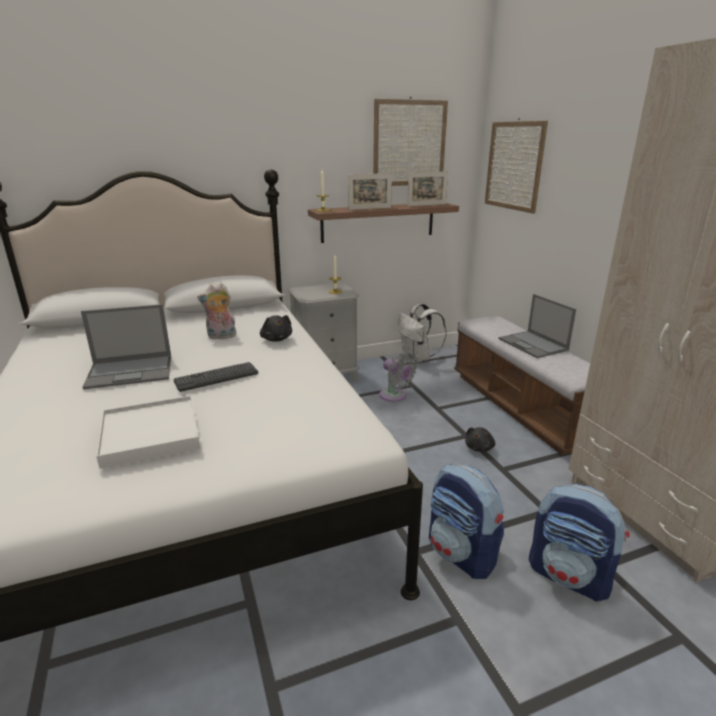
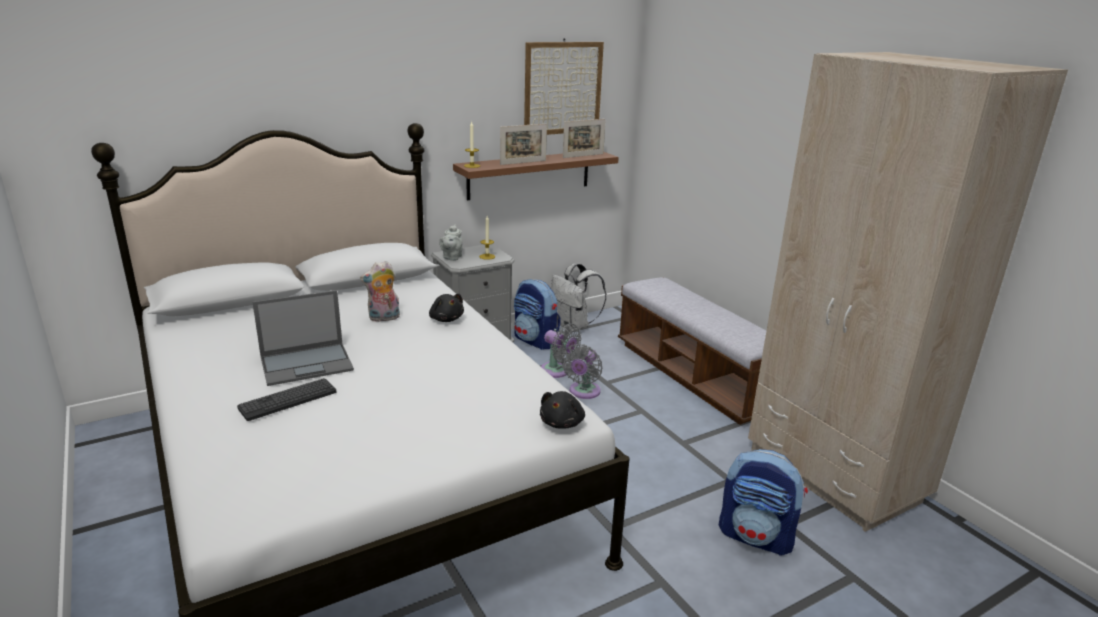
camera: 10 degrees left, 0 degrees up
white tray [96,396,200,469] -> none
keyboard [174,362,258,392] -> keyboard moved to [237,378,336,421]
backpack [429,464,504,579] -> backpack moved to [514,279,561,350]
black plush toy [465,427,495,452] -> black plush toy moved to [540,391,585,429]
picture [485,118,548,214] -> none
laptop [498,294,576,358] -> none
none -> grey teapot [439,225,463,261]
none -> grey fan [561,344,602,399]

